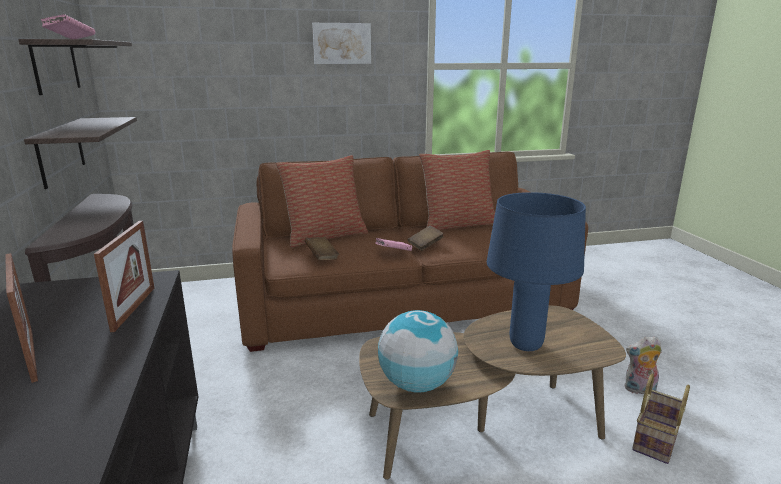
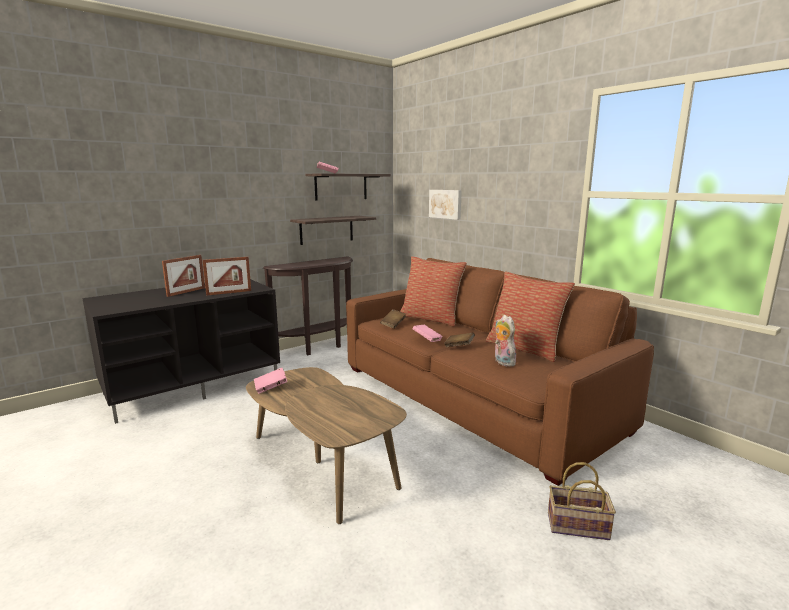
camera: 65 degrees right, 5 degrees down
picture [312,23,371,64] -> picture moved to [429,190,462,220]
globe [378,310,458,393] -> pink book [254,368,287,394]
blue table lamp [487,192,586,351] -> none
plush toy [624,336,662,394] -> plush toy moved to [495,315,516,367]
basket [632,373,690,464] -> basket moved to [548,462,616,540]

